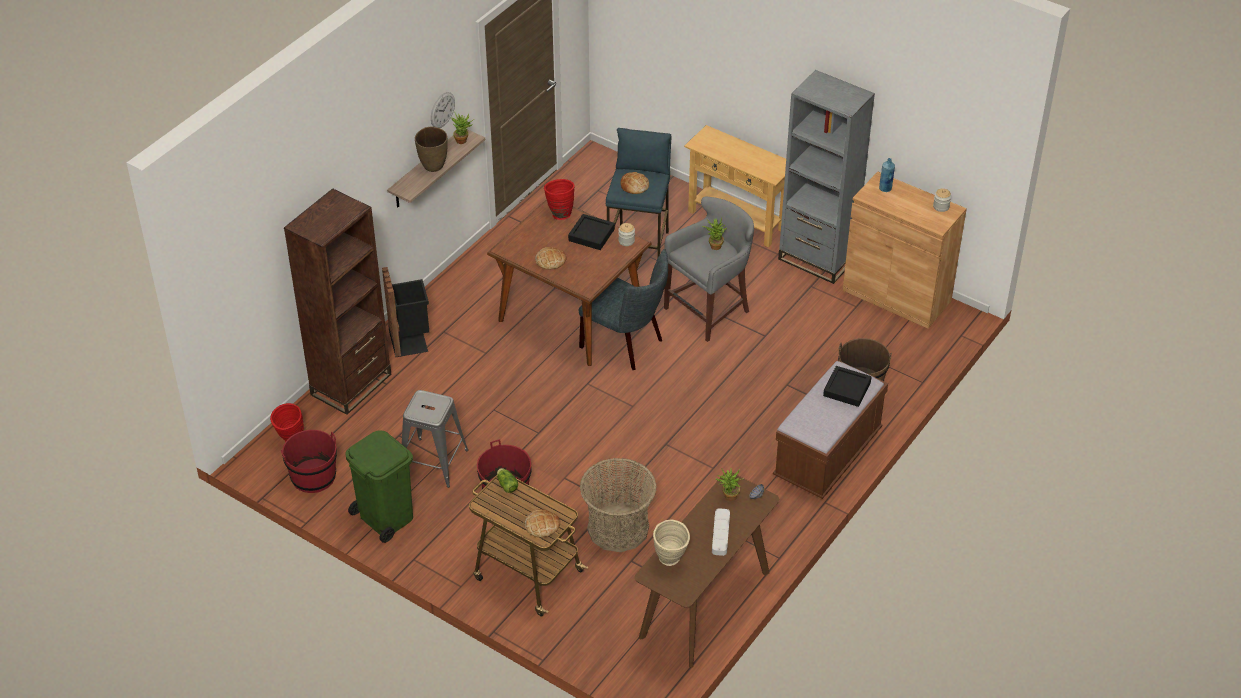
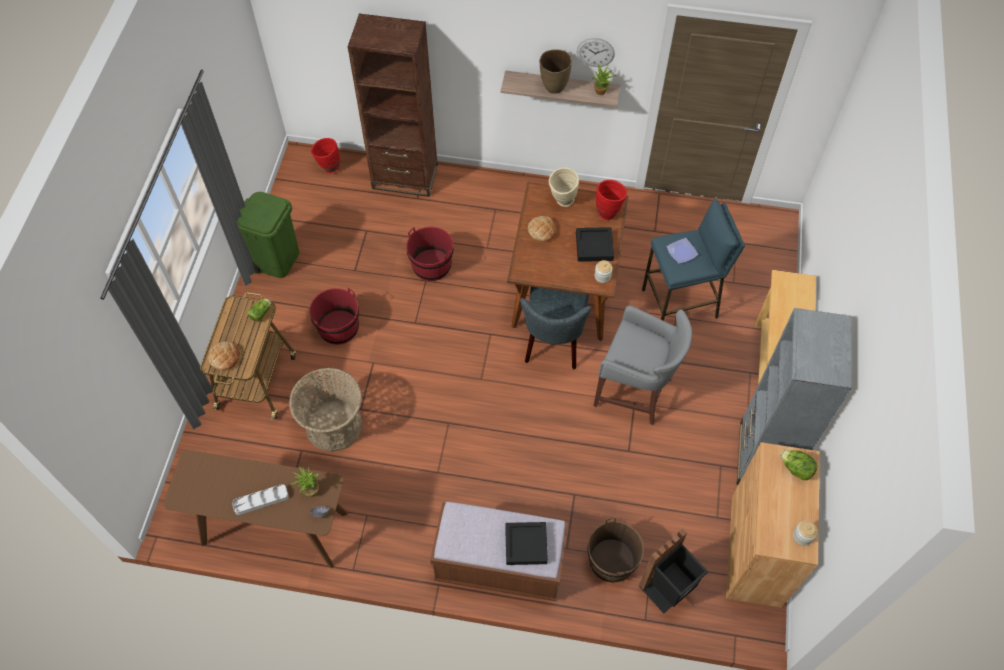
camera: 65 degrees right, 15 degrees up
red bucket [281,430,337,493] -> red bucket moved to [406,227,454,281]
black trash can [382,267,429,357] -> black trash can moved to [639,528,708,613]
grey stool [402,390,468,488] -> none
bread [621,172,649,194] -> plate [666,238,699,264]
beige vase [653,520,690,566] -> beige vase moved to [549,167,579,207]
potted plant [702,217,727,250] -> none
blue bottle [879,158,895,192] -> lettuce [780,450,817,480]

